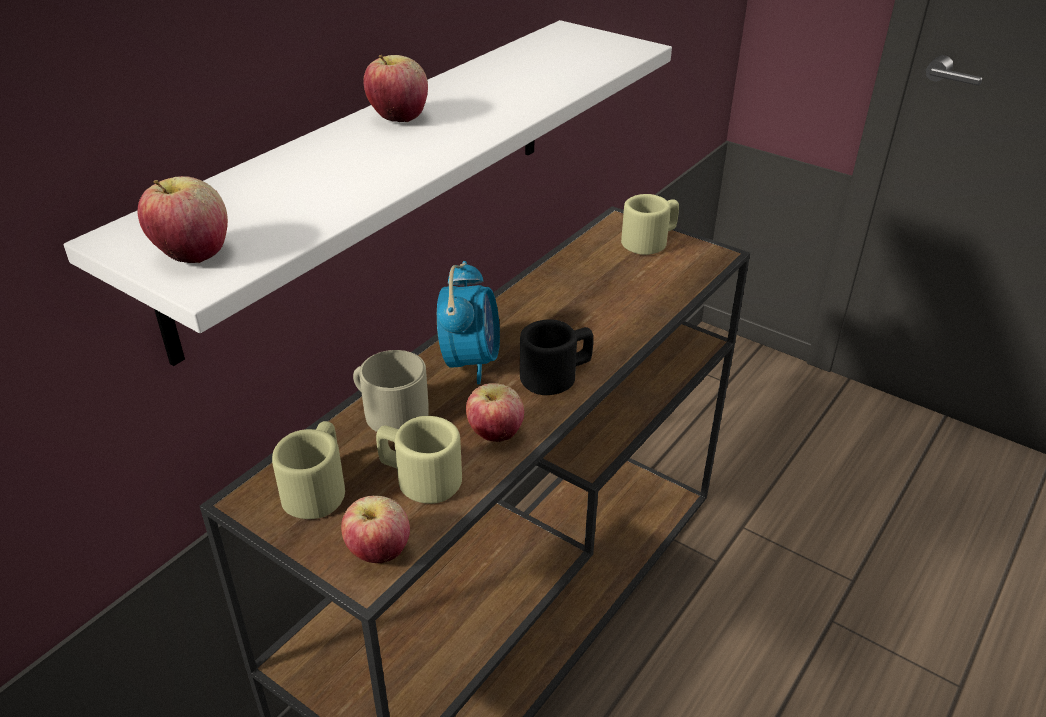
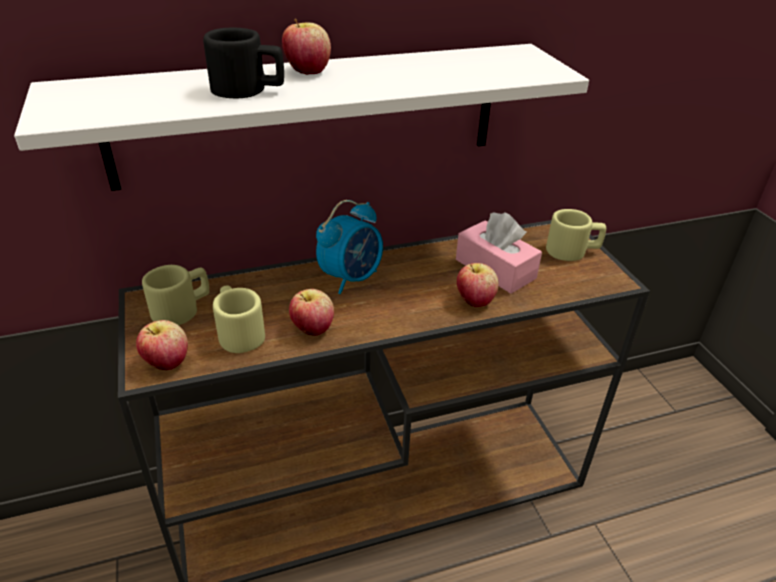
camera: 35 degrees right, 0 degrees up
apple [138,176,228,263] -> apple moved to [457,263,499,307]
beige mug [353,350,429,432] -> none
black mug [520,319,593,395] -> black mug moved to [203,28,284,98]
none -> pink tissue box [456,212,542,294]

